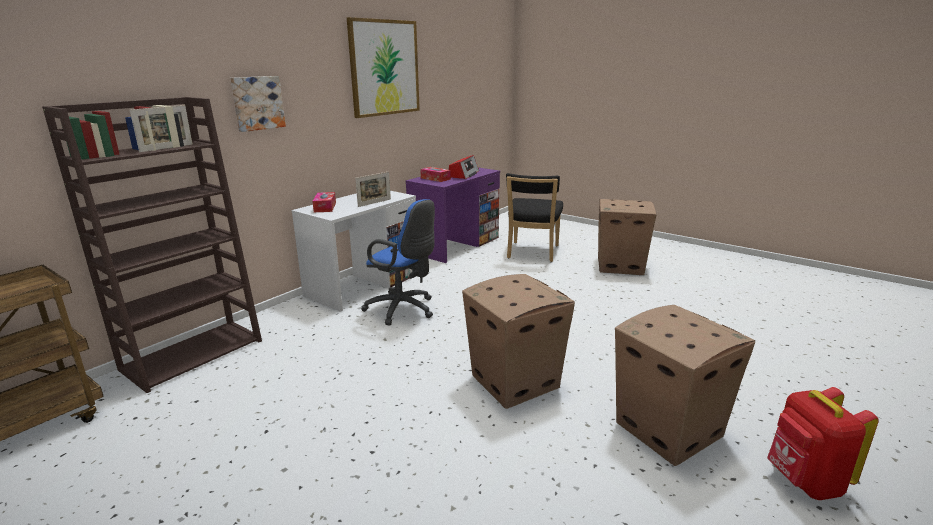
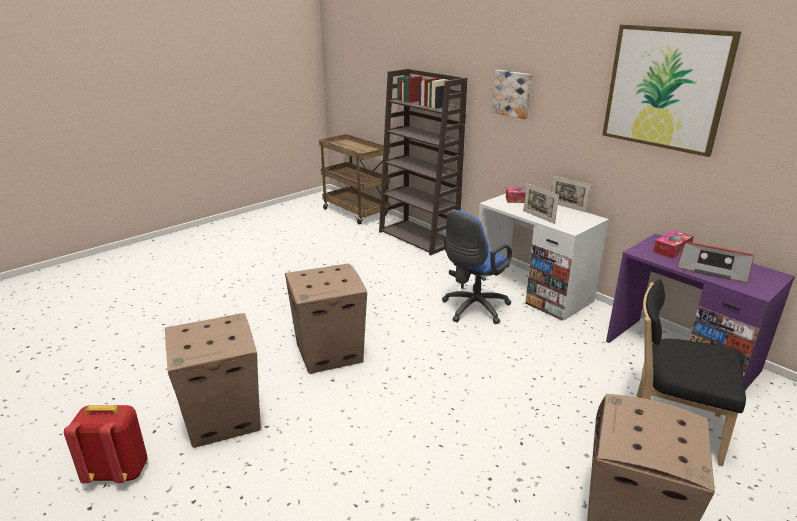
camera: 100 degrees right, 5 degrees up
picture frame [130,105,193,152] -> picture frame moved to [551,176,591,212]

